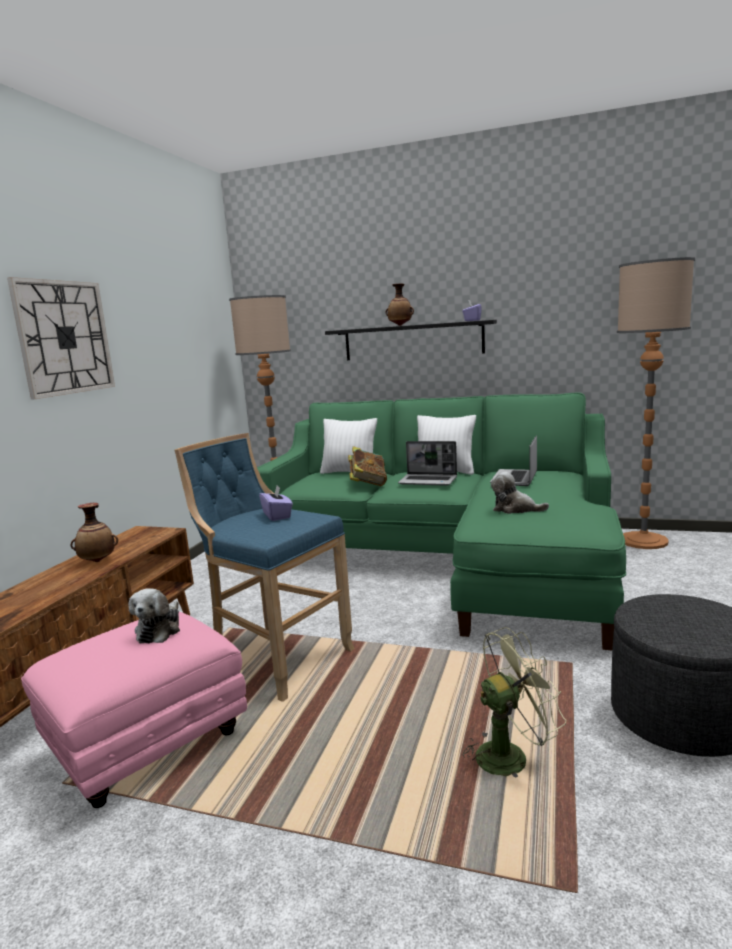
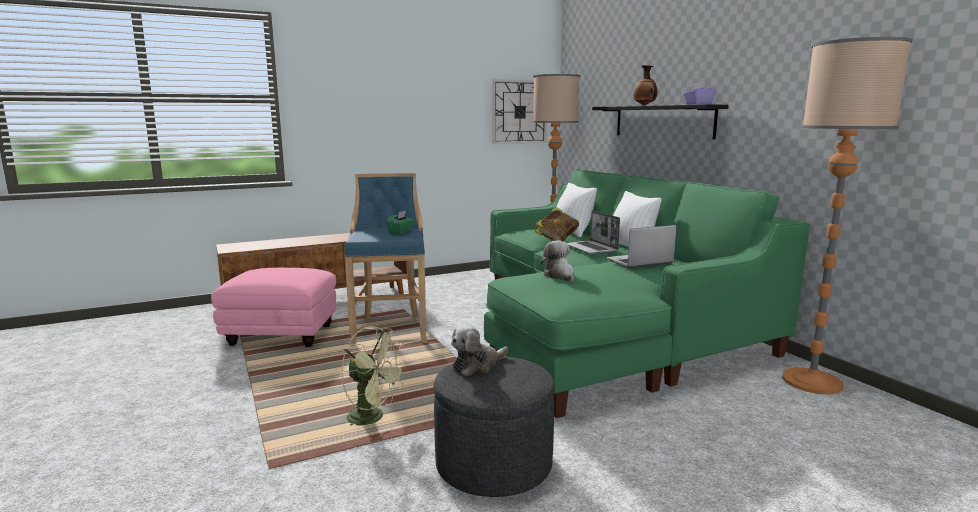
camera: 45 degrees right, 0 degrees up
wall clock [7,277,115,399] -> wall clock moved to [492,79,547,144]
vase [71,503,118,562] -> none
plush toy [129,588,180,643] -> plush toy moved to [451,325,508,376]
purple tissue box [259,486,293,521] -> green tissue box [386,210,414,234]

